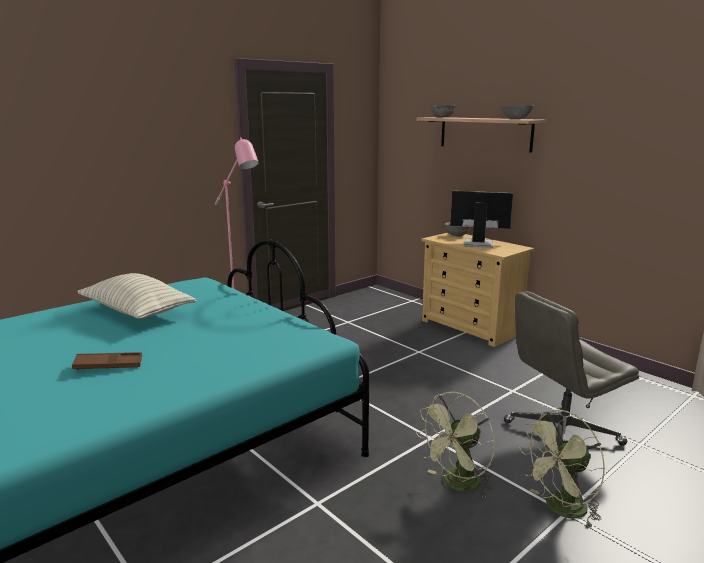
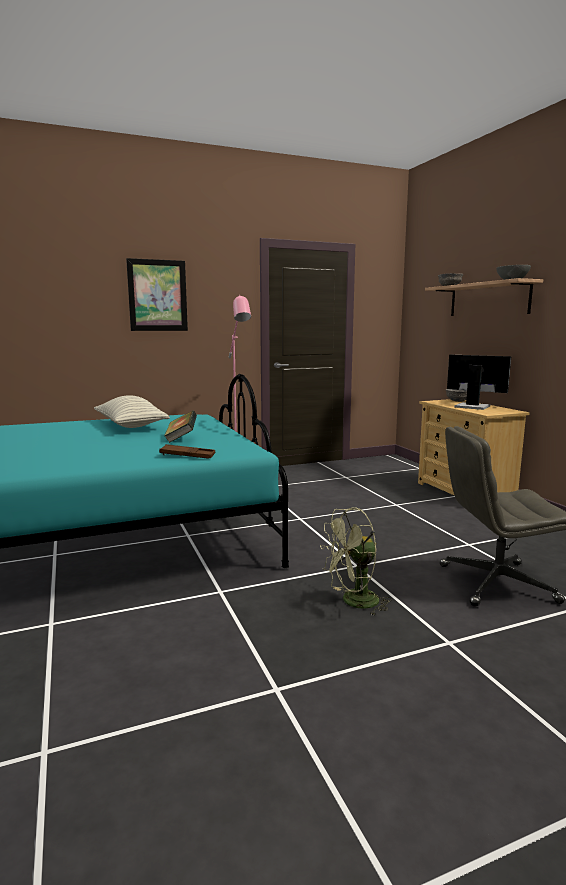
camera: 20 degrees right, 5 degrees down
brown tray [72,352,142,371] -> brown tray moved to [159,444,215,458]
green fan [519,410,605,527] -> none
none -> picture [126,258,188,331]
none -> book [164,411,197,443]

